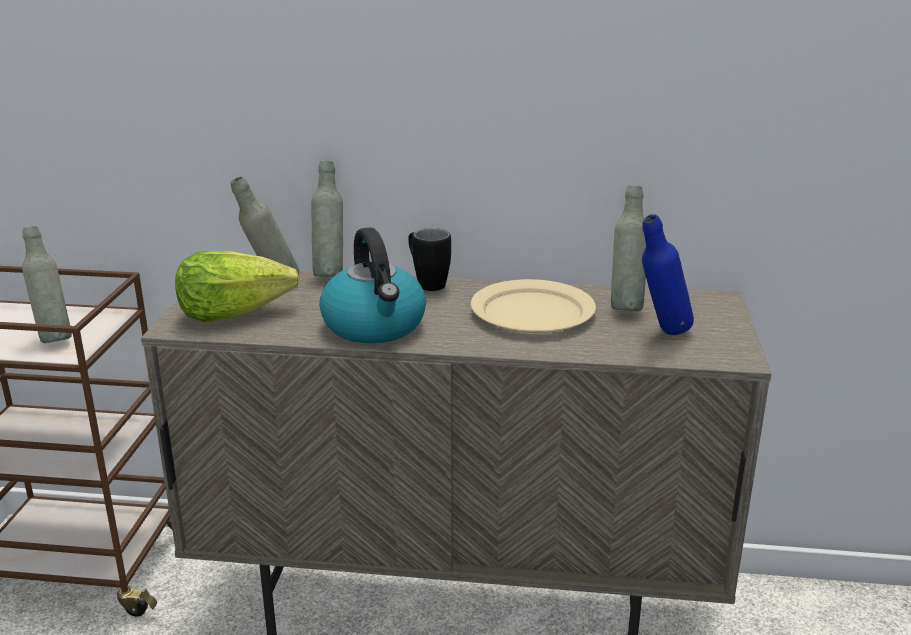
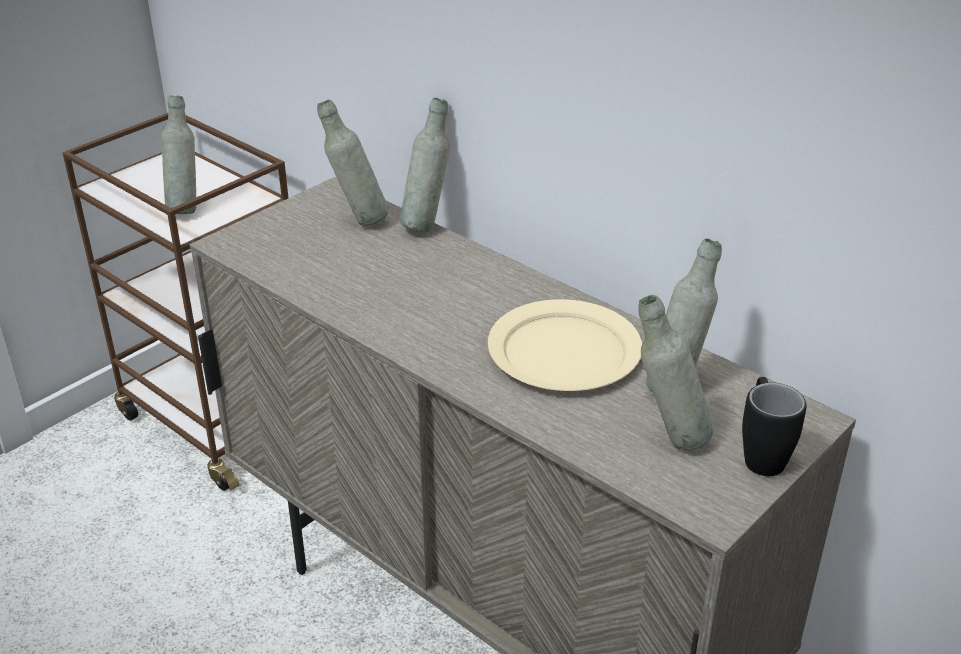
camera: 35 degrees right, 10 degrees up
lettuce [175,251,300,322] -> none
kettle [319,227,426,343] -> none
black mug [408,228,451,291] -> black mug moved to [742,377,806,476]
blue bottle [642,214,694,335] -> grey bottle [638,295,713,450]

